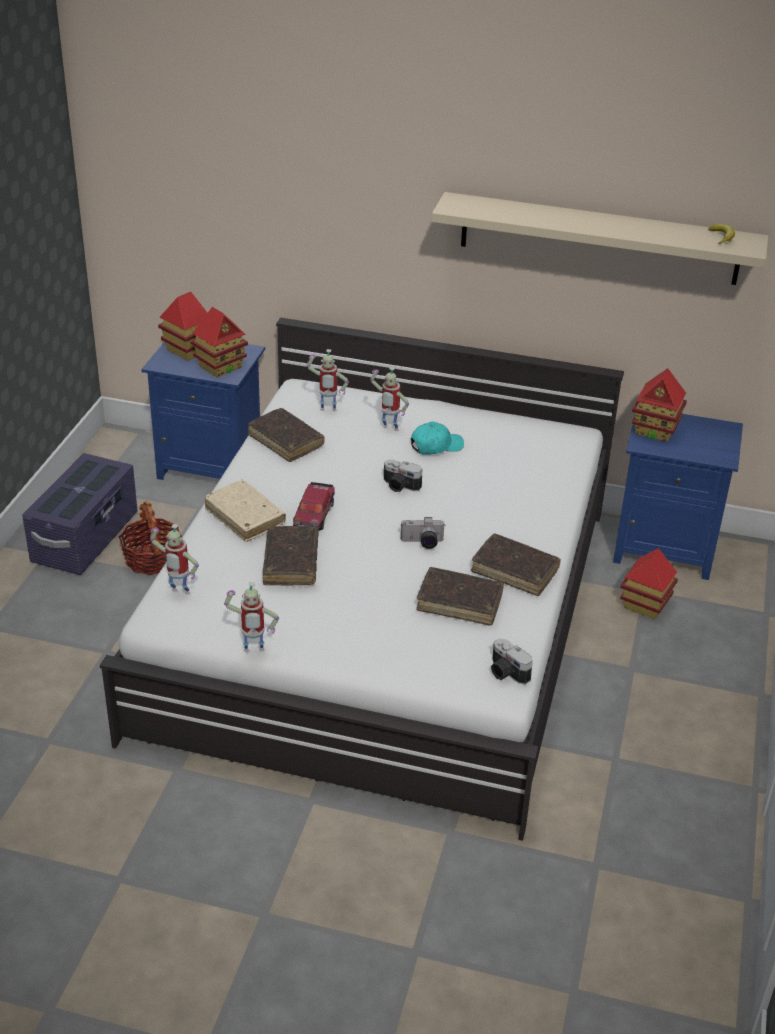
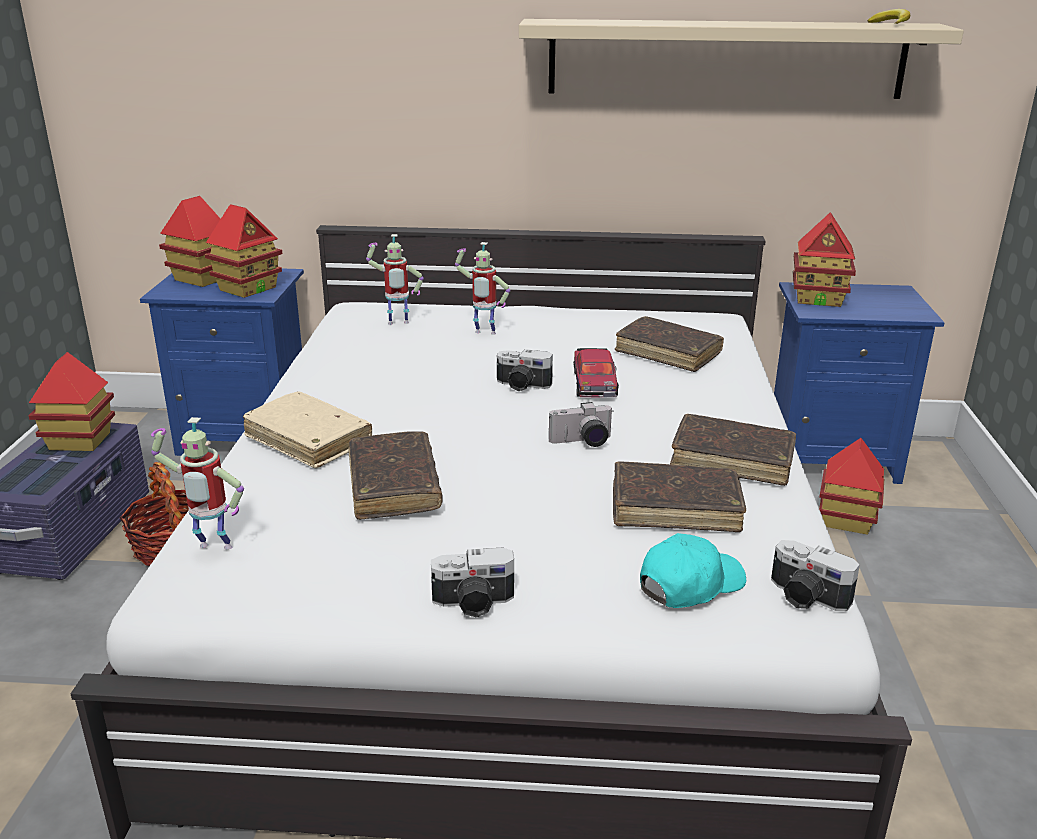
camera: 10 degrees left, 10 degrees down
toy robot [224,582,279,652] -> none
brown book [248,408,325,462] -> brown book moved to [615,316,724,372]
toy car [293,482,335,531] -> toy car moved to [573,348,619,398]
turquoise cap [411,421,464,455] -> turquoise cap moved to [640,533,746,608]
none -> toy house [28,352,115,451]
none -> camera [431,548,514,617]

